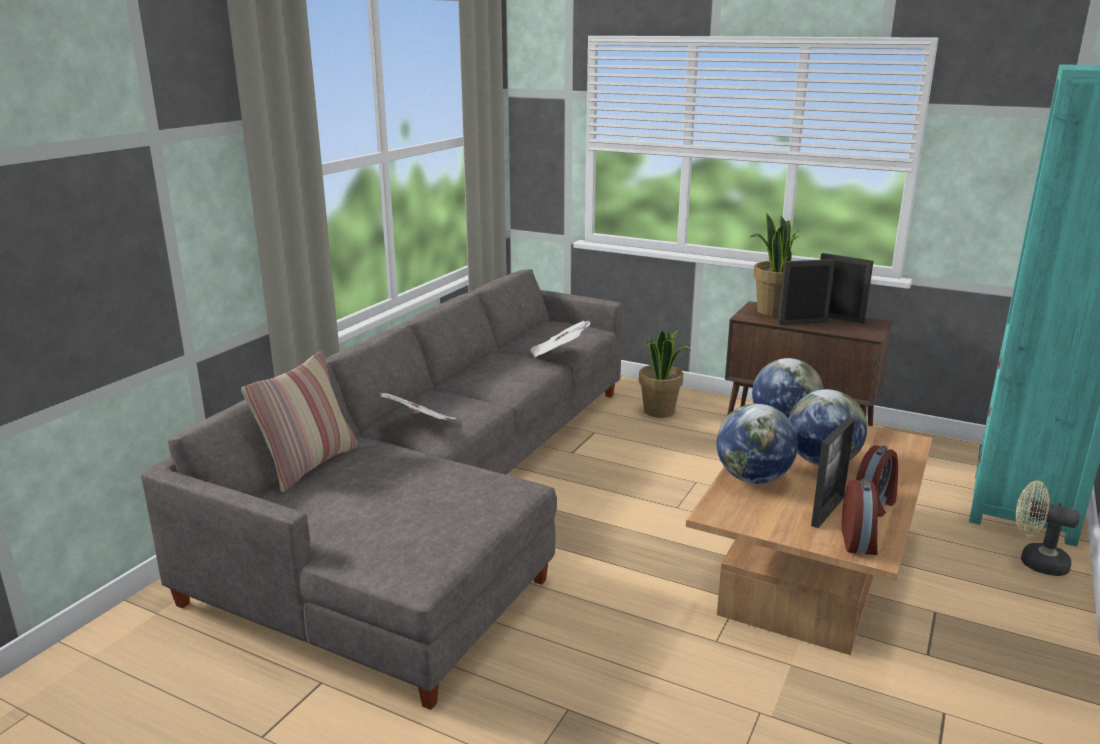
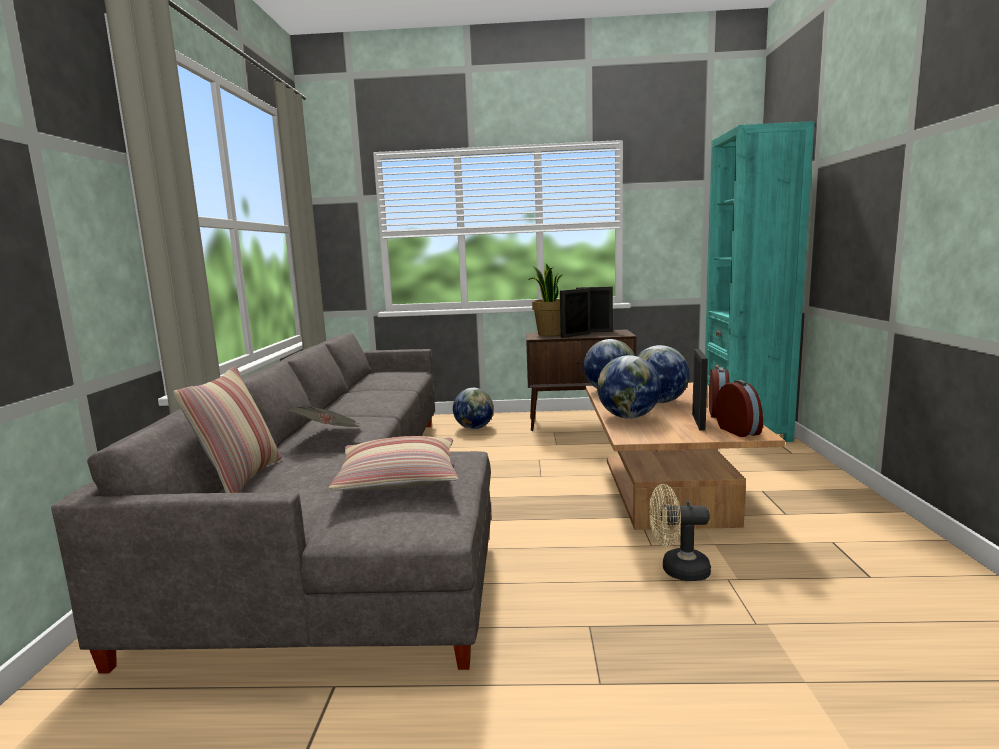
camera: 25 degrees left, 10 degrees down
newspaper [530,321,590,358] -> none
potted plant [639,328,691,418] -> globe [453,388,494,429]
beige fan [1016,481,1080,576] -> beige fan moved to [649,484,711,581]
none -> pillow [328,436,458,491]

